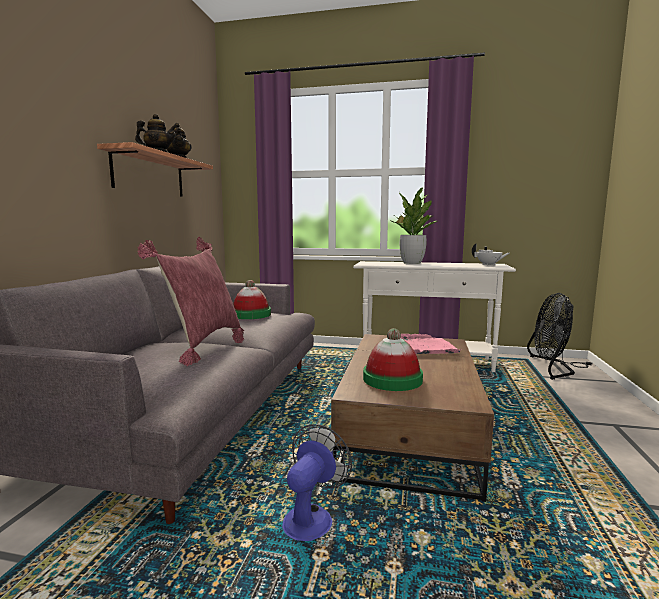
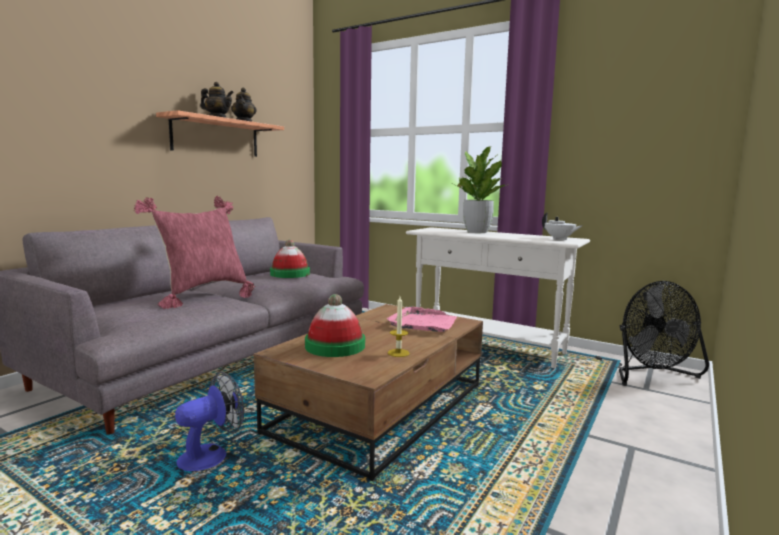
camera: 20 degrees right, 0 degrees up
black fan [527,293,593,380] -> black fan turned 135 degrees counterclockwise [595,281,709,386]
none -> candle [388,297,410,357]

